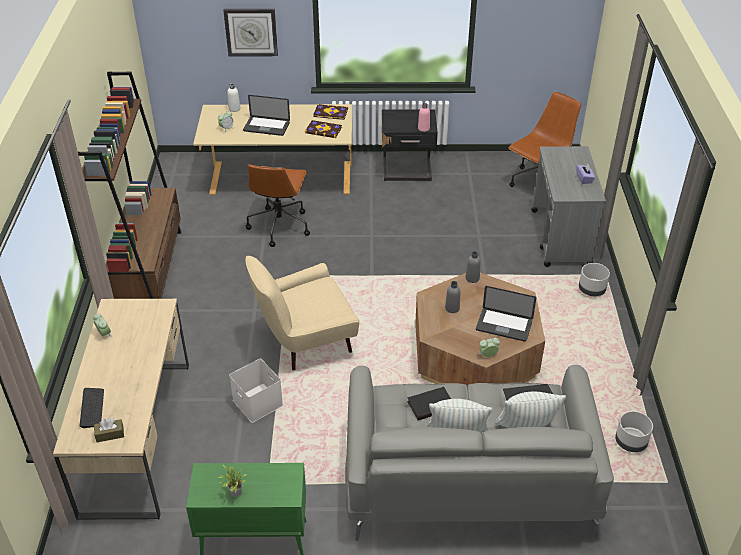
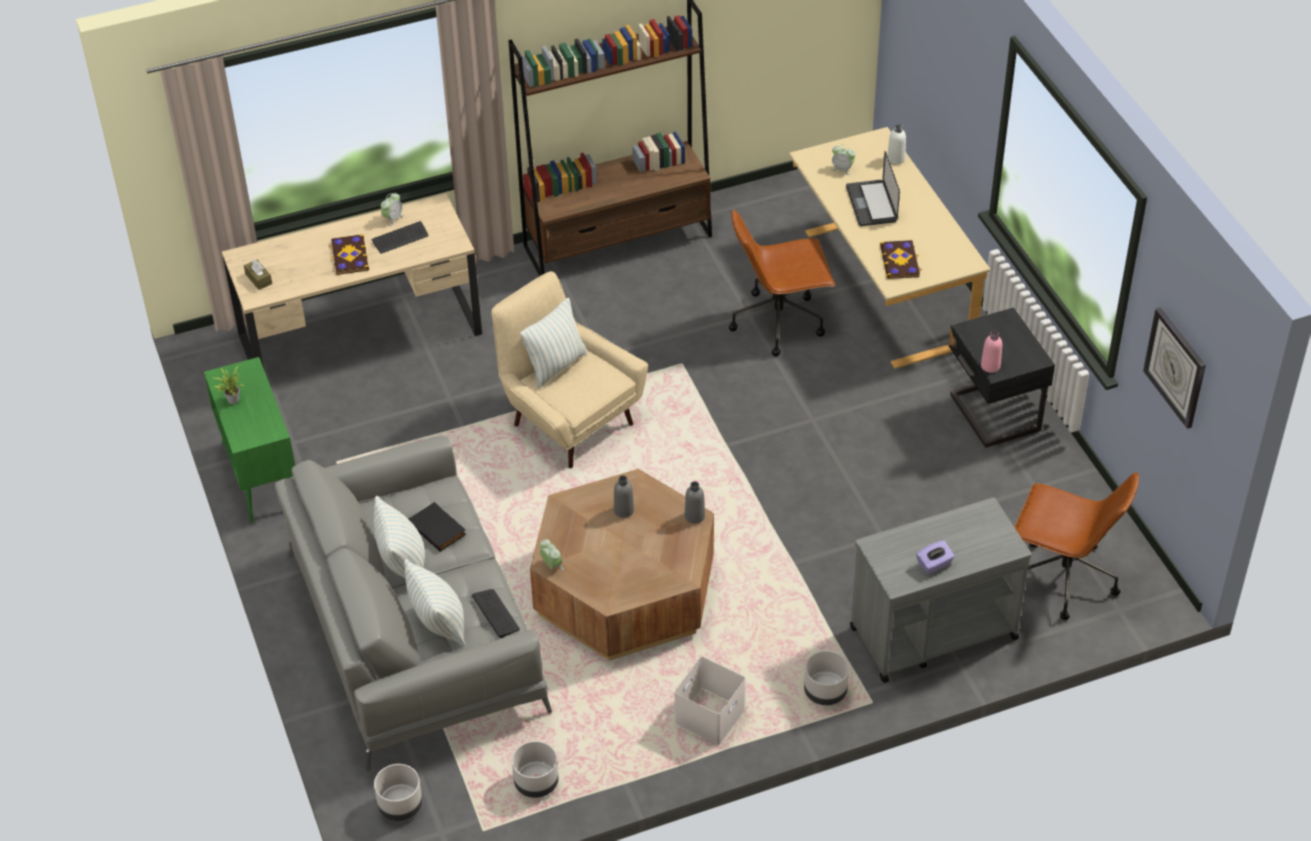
camera: 70 degrees right, 5 degrees up
keyboard [79,388,104,428] -> keyboard moved to [371,221,429,254]
wall clock [223,9,278,57] -> wall clock moved to [1143,308,1206,429]
white storage box [229,359,283,423] -> white storage box moved to [674,656,746,745]
book [313,104,348,120] -> book moved to [329,234,369,275]
laptop [476,286,536,342] -> none
none -> grey planter [374,764,423,821]
none -> pillow [520,298,587,388]

